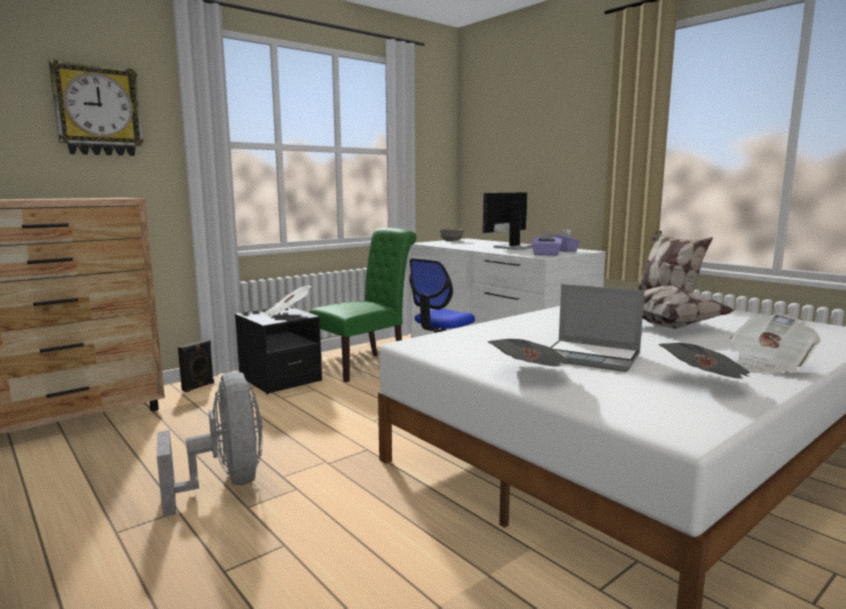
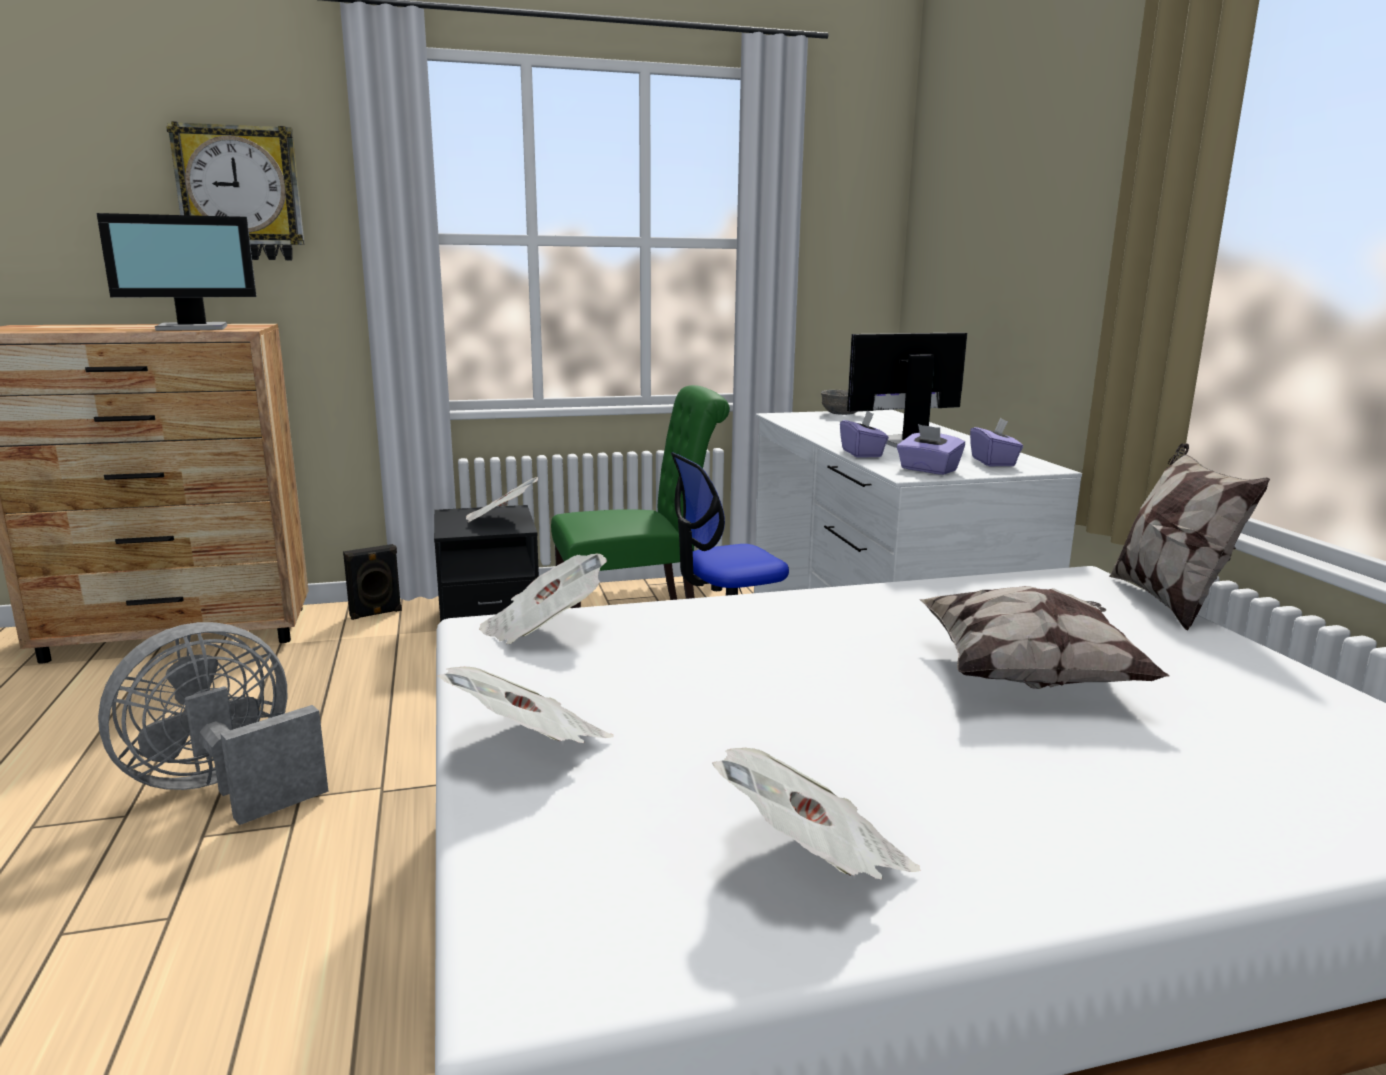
camera: 25 degrees right, 5 degrees up
grey fan [157,372,263,517] -> grey fan turned 135 degrees counterclockwise [98,622,329,825]
laptop [550,284,645,372] -> none
newspaper [730,314,820,373] -> newspaper moved to [479,554,607,644]
none -> monitor [96,213,256,331]
none -> purple tissue box [840,410,889,458]

